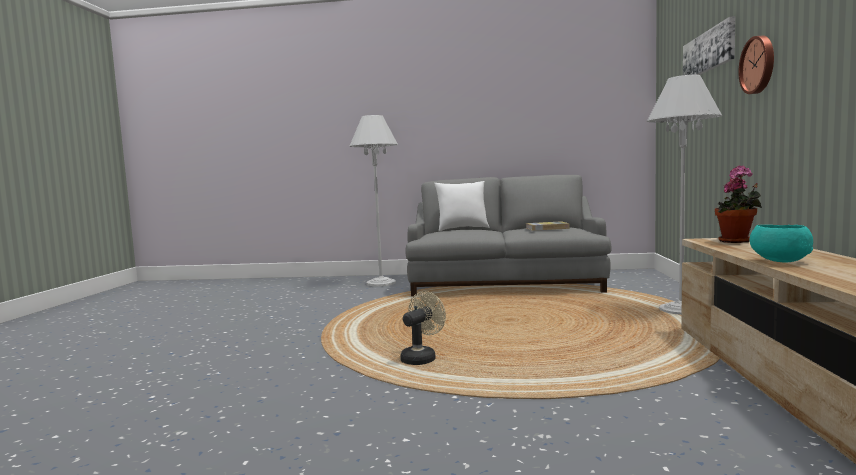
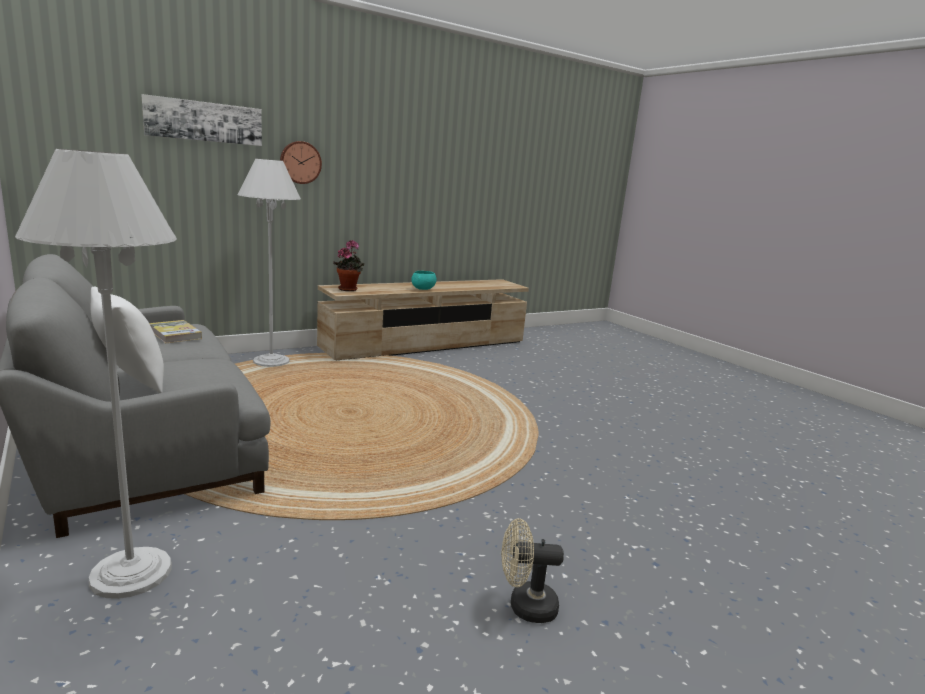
camera: 130 degrees left, 10 degrees up
beige fan [400,291,446,365] -> beige fan moved to [502,518,564,623]

